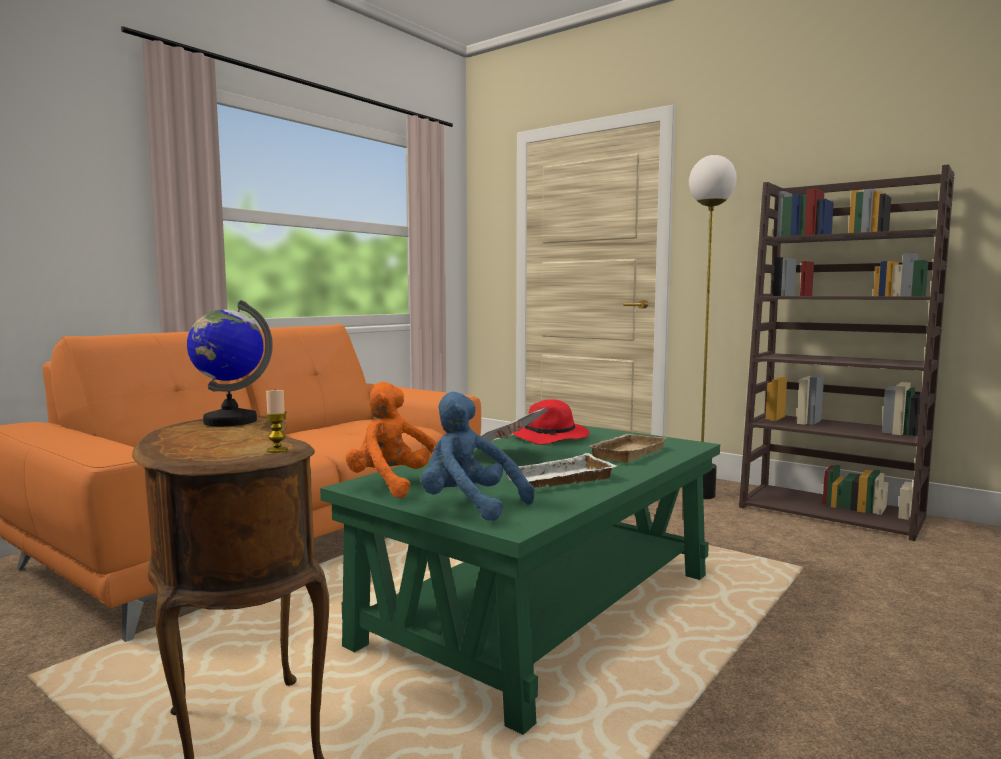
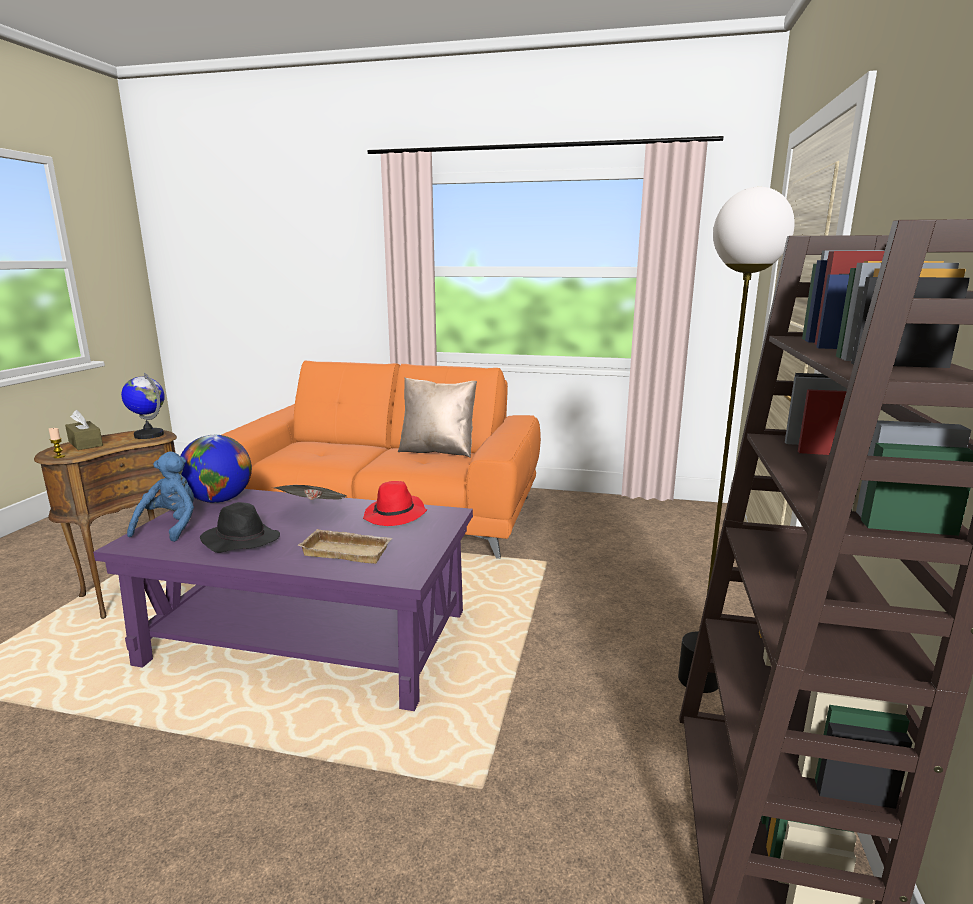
camera: 65 degrees right, 10 degrees up
green coffee table [320,425,720,735] -> purple coffee table [93,489,473,711]
orange plush toy [346,382,437,498] -> globe [180,435,252,503]
white tray [507,453,617,488] -> black hat [200,502,280,553]
none -> brown tissue box [65,410,103,450]
none -> beige pillow [398,377,477,458]

